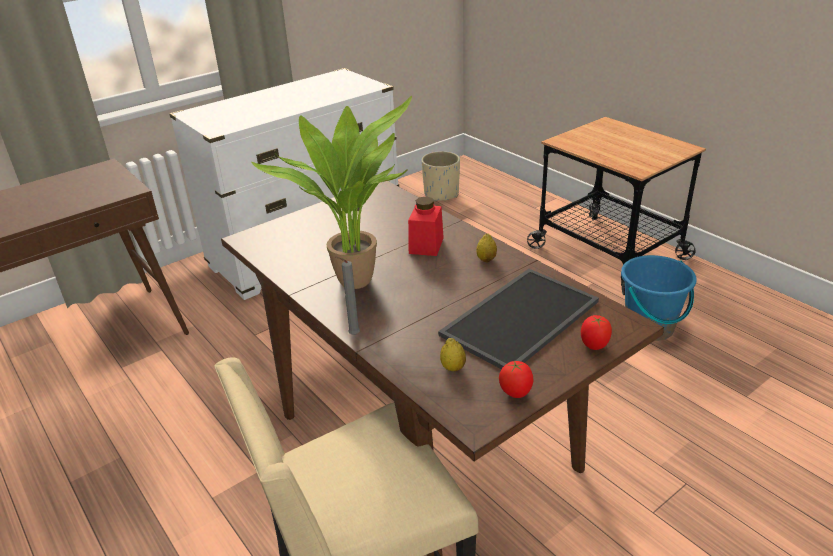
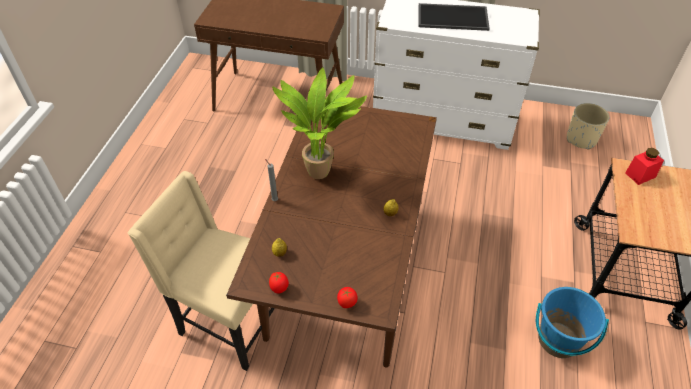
camera: 50 degrees right, 15 degrees up
red jar [408,197,444,256] -> red jar moved to [625,148,664,185]
tray [438,269,599,369] -> tray moved to [419,3,490,31]

